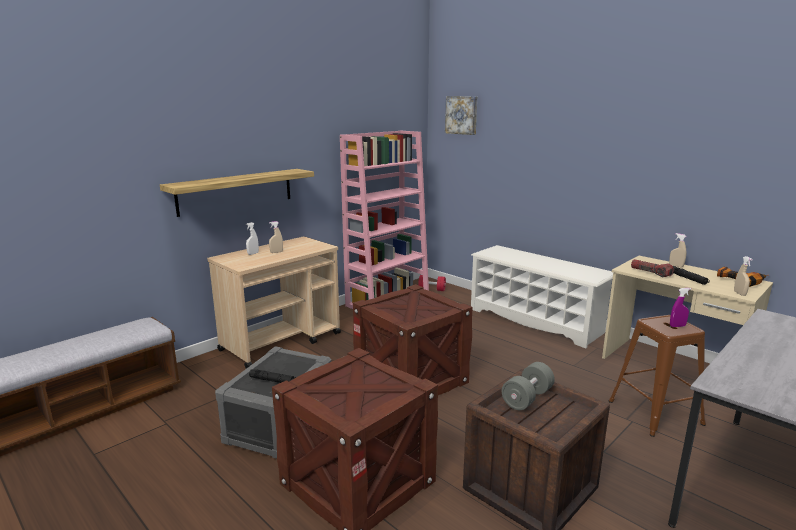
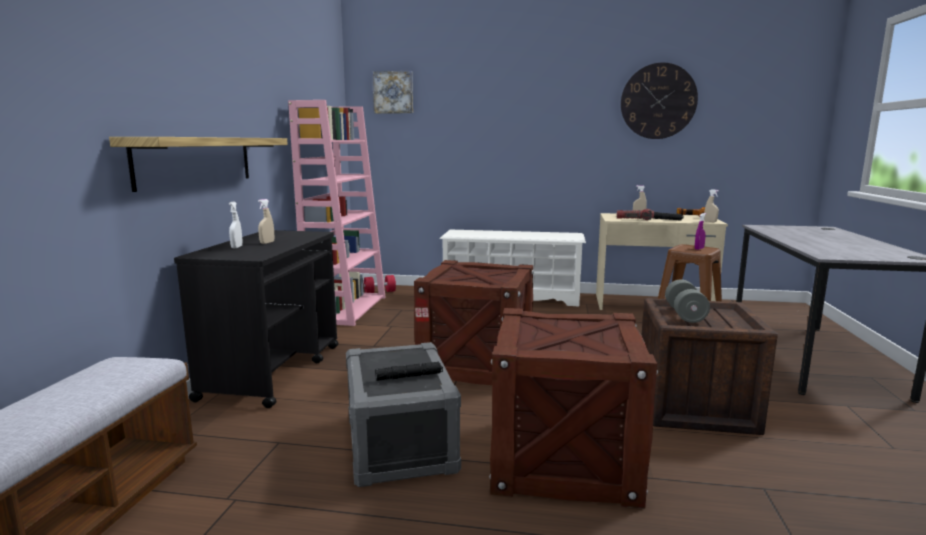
camera: 35 degrees left, 5 degrees down
beige cart [207,236,341,369] -> black cart [174,230,339,408]
none -> wall clock [621,62,698,139]

